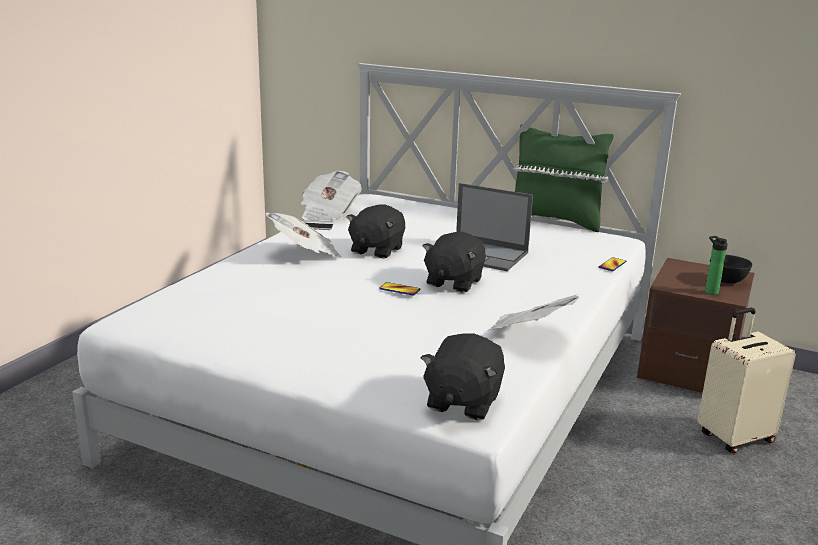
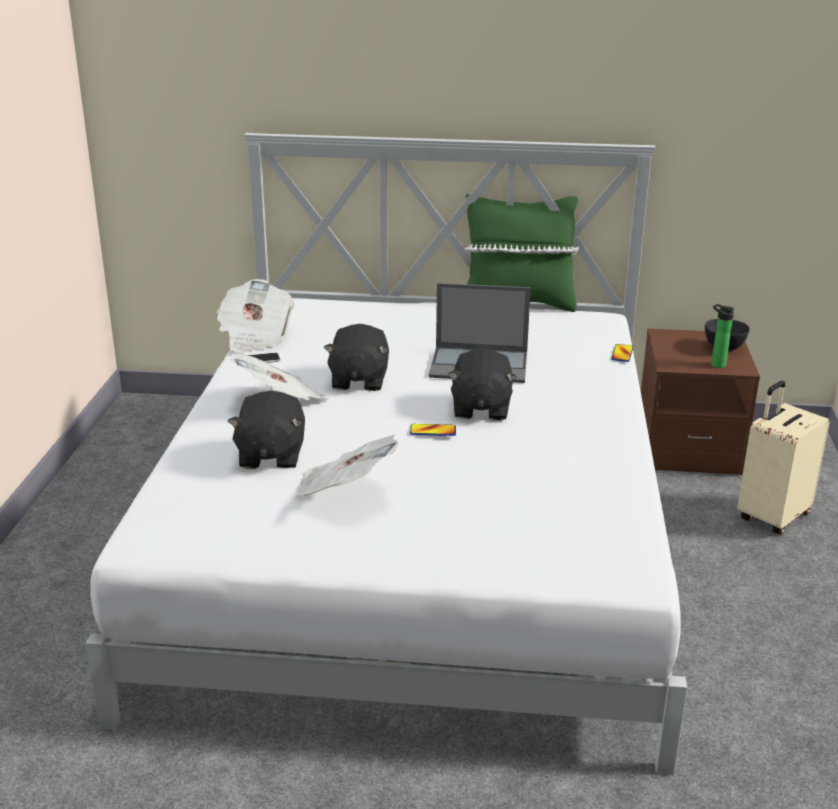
camera: 20 degrees left, 5 degrees up
black plush toy [421,333,505,420] -> black plush toy moved to [227,390,305,469]
newspaper [487,294,579,331] -> newspaper moved to [295,435,398,498]

